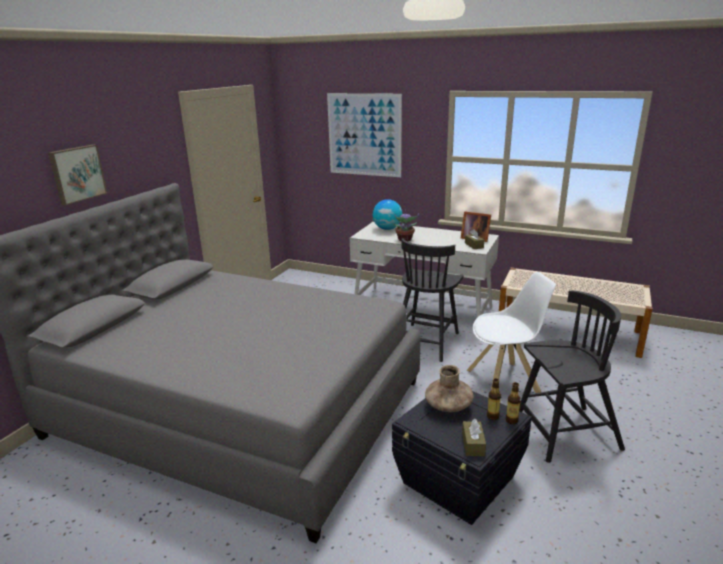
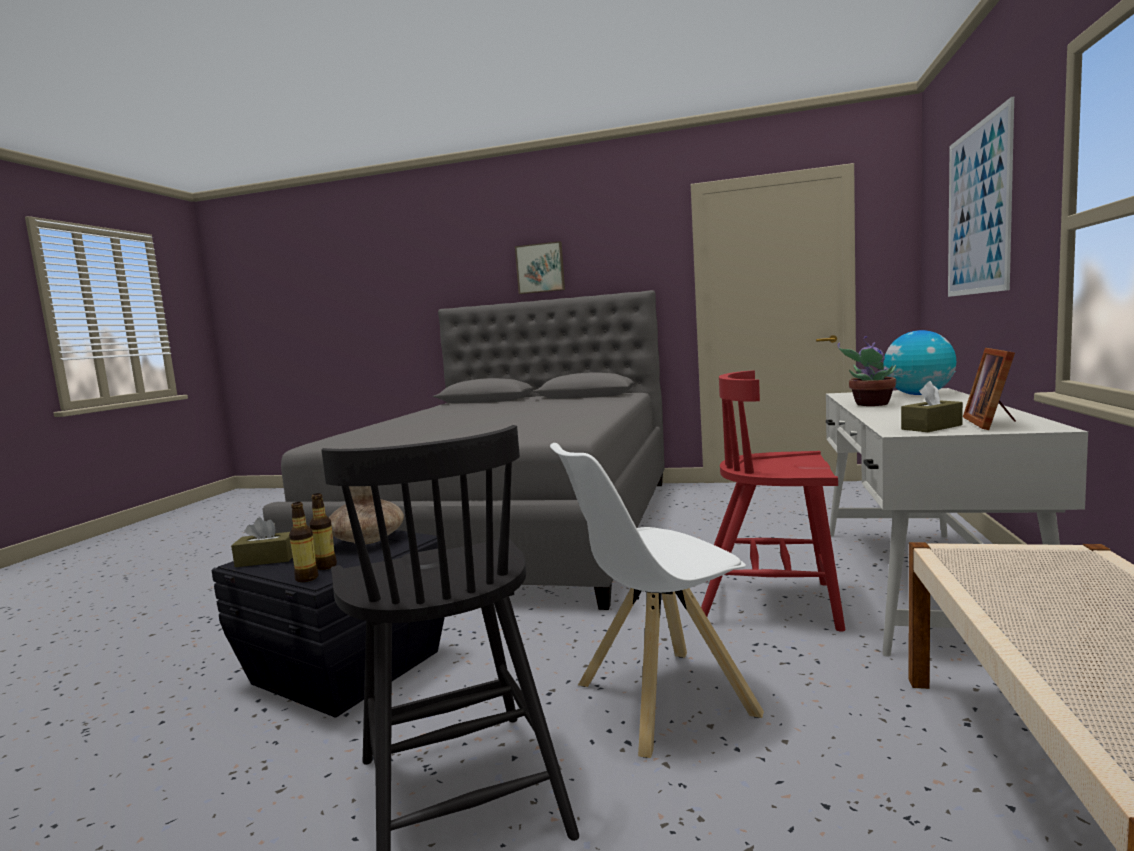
camera: 80 degrees right, 15 degrees down
black chair [401,238,464,362] -> red chair [701,370,845,632]
white chair [466,272,556,393] -> white chair turned 90 degrees clockwise [550,443,764,758]

